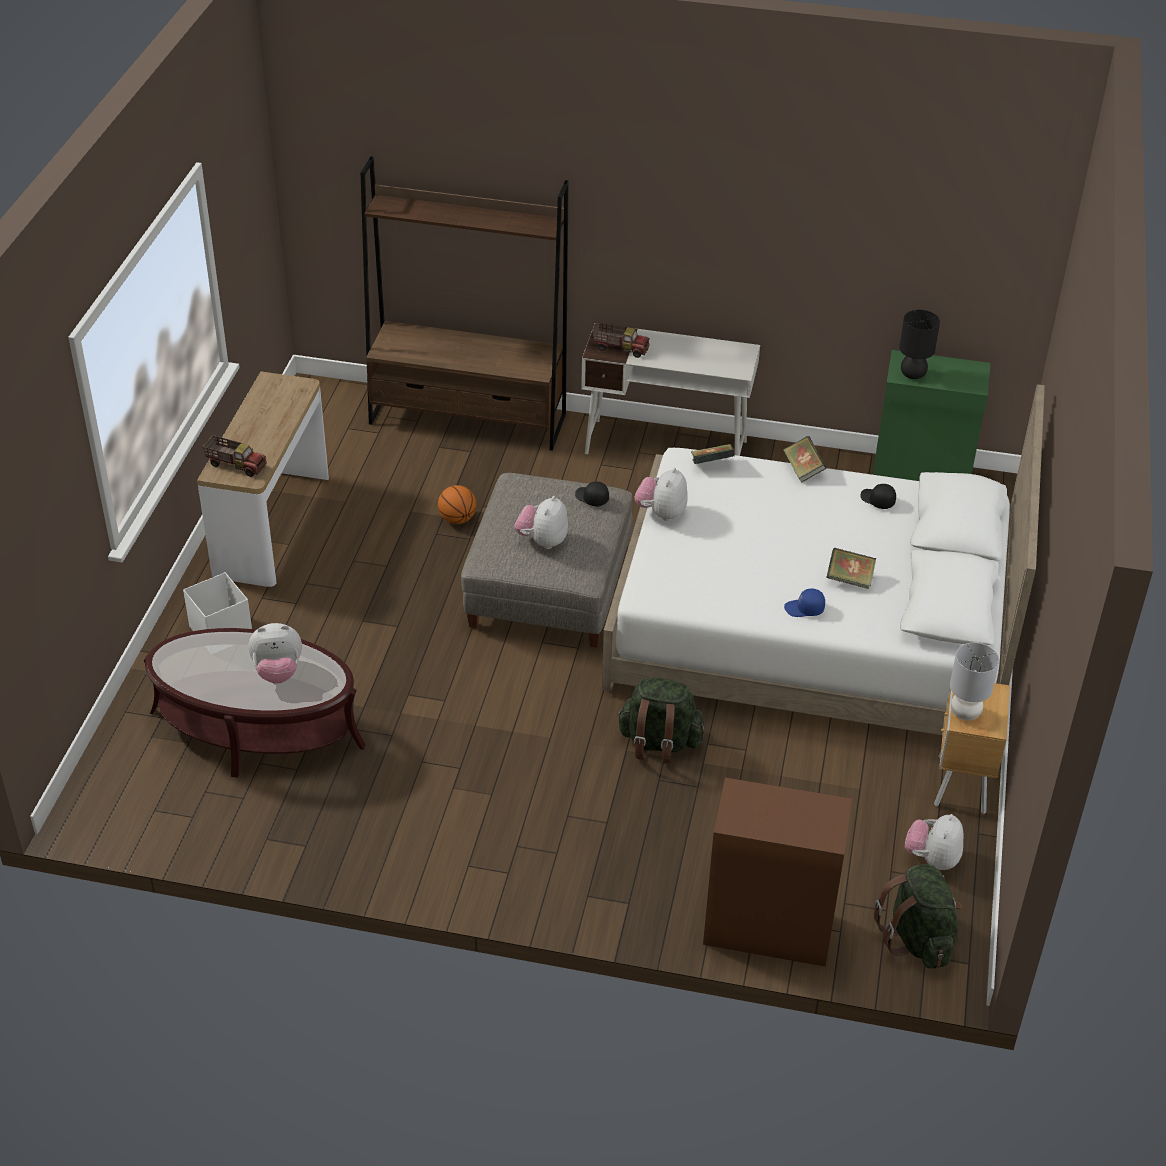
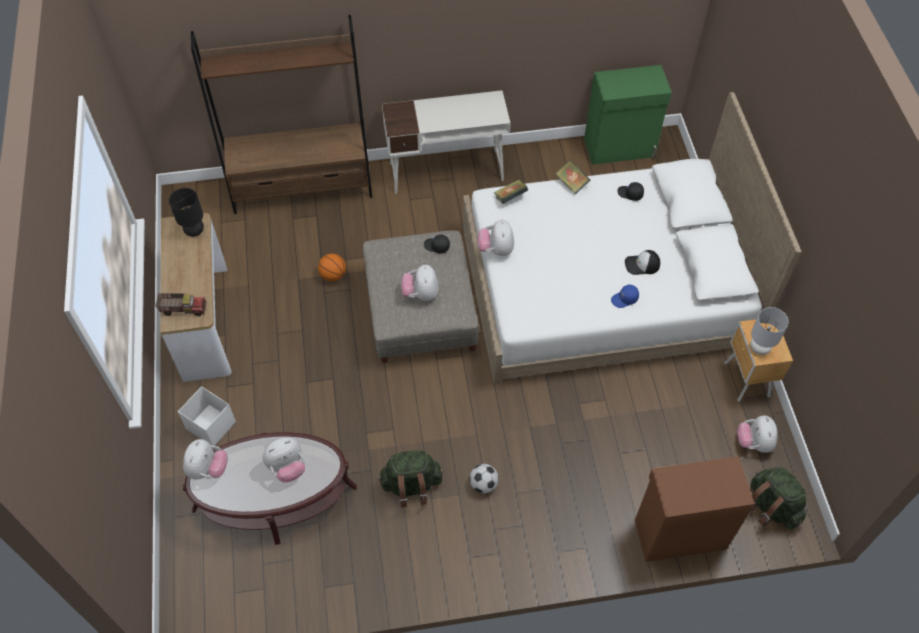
camera: 20 degrees left, 15 degrees up
toy truck [592,322,650,358] -> none
green backpack [617,678,704,764] -> green backpack moved to [378,450,443,507]
book [826,548,876,589] -> cap [625,250,660,275]
black table lamp [899,310,940,379] -> black table lamp moved to [169,188,204,237]
none -> plush toy [183,439,228,480]
none -> football [470,464,499,493]

